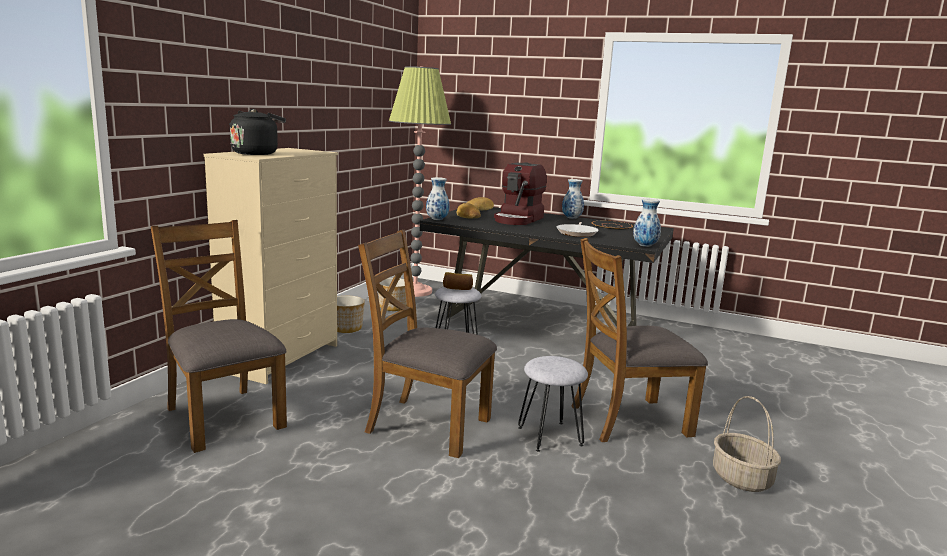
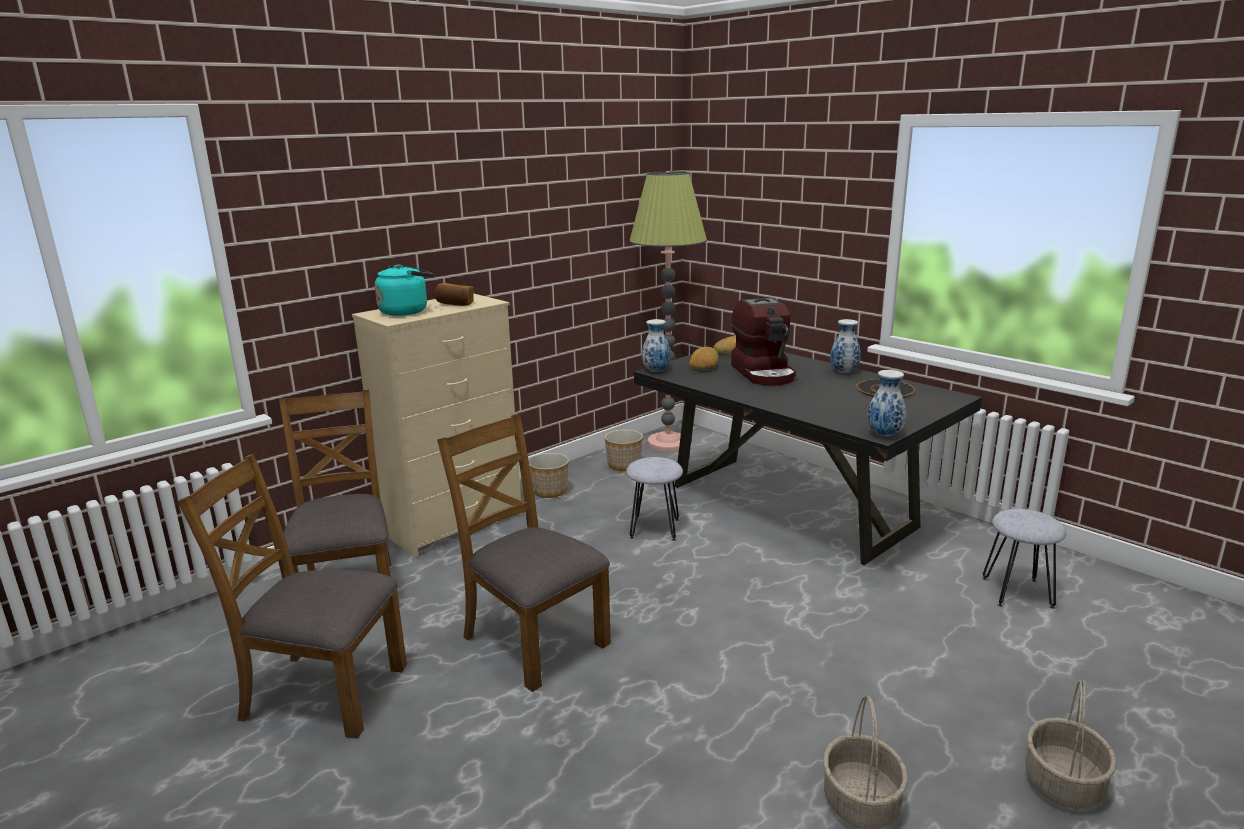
camera: 25 degrees right, 5 degrees up
black kettle [229,109,286,155] -> turquoise kettle [375,265,433,316]
bread [443,272,473,290] -> bread moved to [434,283,474,306]
coffee machine [494,162,547,225] -> coffee machine turned 60 degrees counterclockwise [731,298,796,386]
grey stool [518,356,588,452] -> grey stool moved to [982,509,1066,609]
frying pan [557,222,599,237] -> none
brown chair [571,238,708,442] -> brown chair moved to [178,454,407,739]
none -> basket [1025,680,1117,809]

